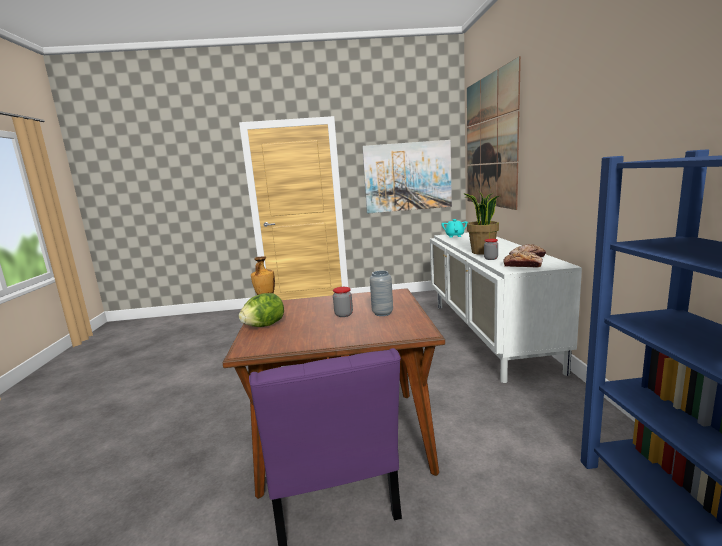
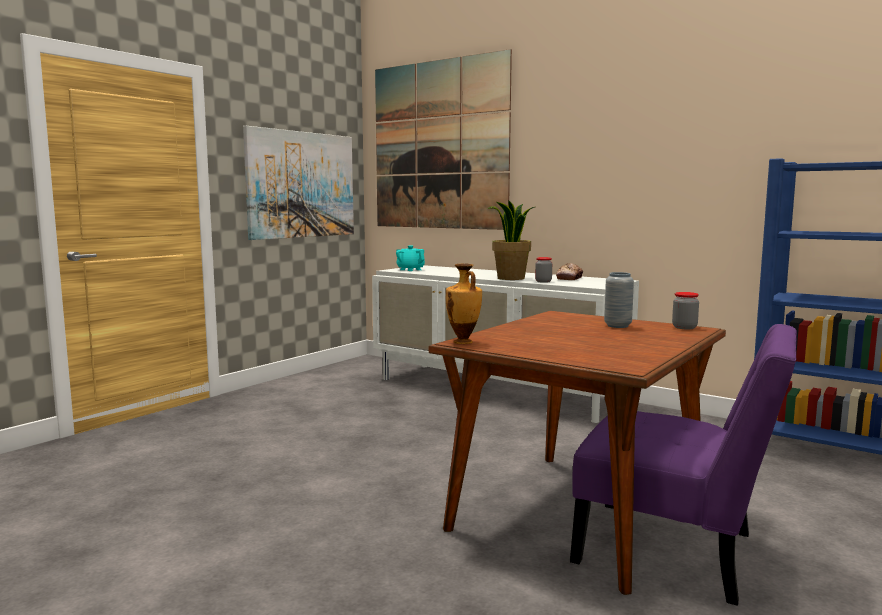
camera: 50 degrees left, 5 degrees down
lettuce [239,293,284,327] -> none
jar [333,287,353,317] -> jar moved to [672,292,699,329]
bread [503,251,543,268] -> none

